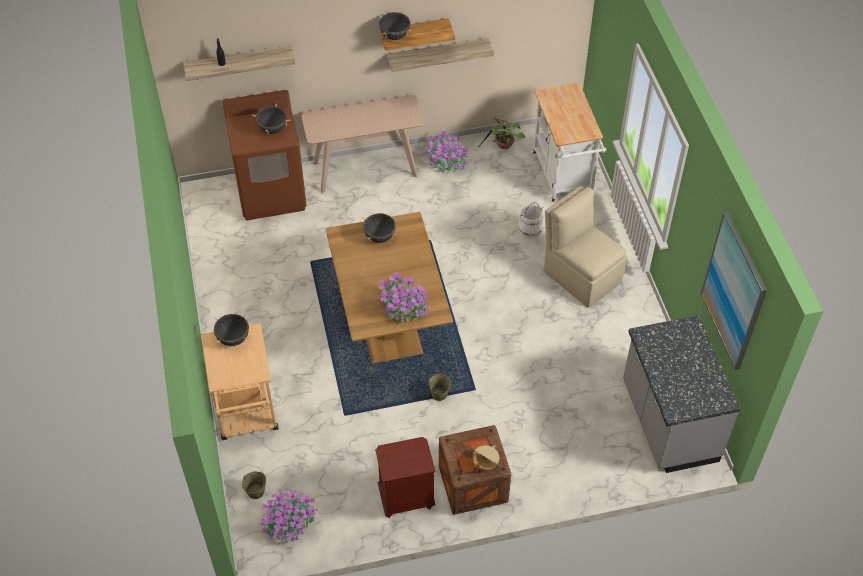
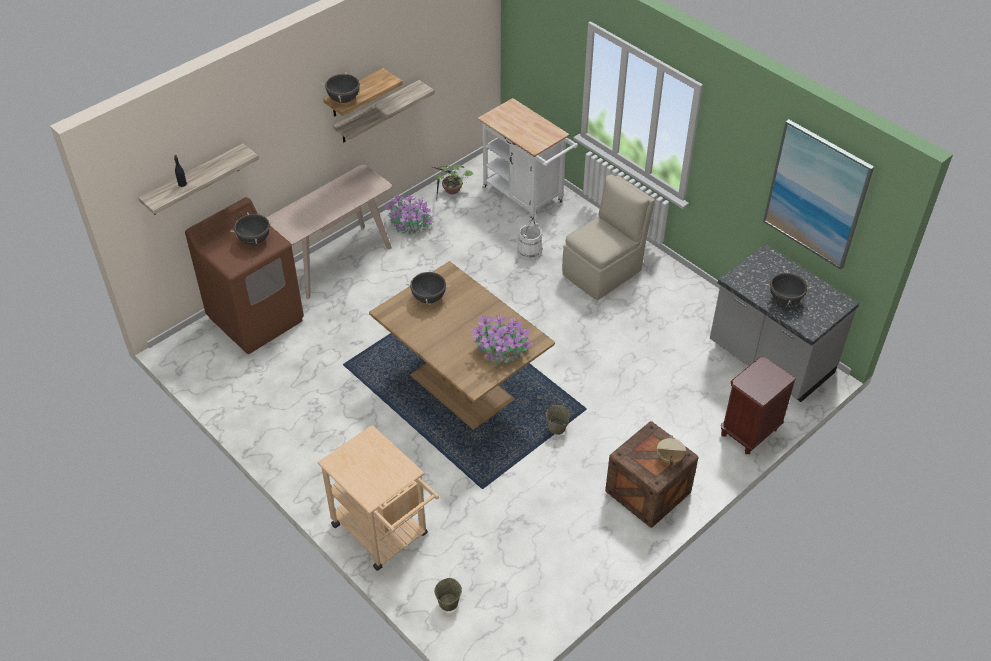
camera: 30 degrees left, 5 degrees down
black cooking pot [214,314,249,346] -> black cooking pot moved to [766,270,812,305]
potted plant [260,490,318,543] -> none
brown nightstand [375,437,436,518] -> brown nightstand moved to [721,357,796,454]
beige chair [544,186,626,308] -> beige chair turned 120 degrees clockwise [562,175,655,300]

